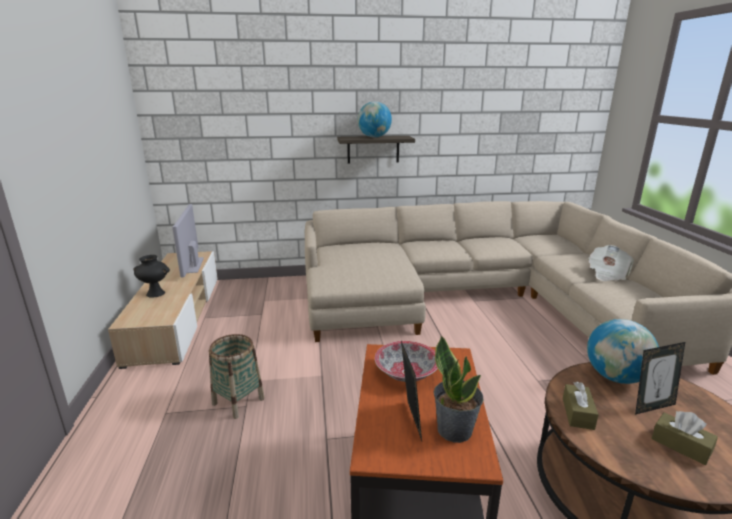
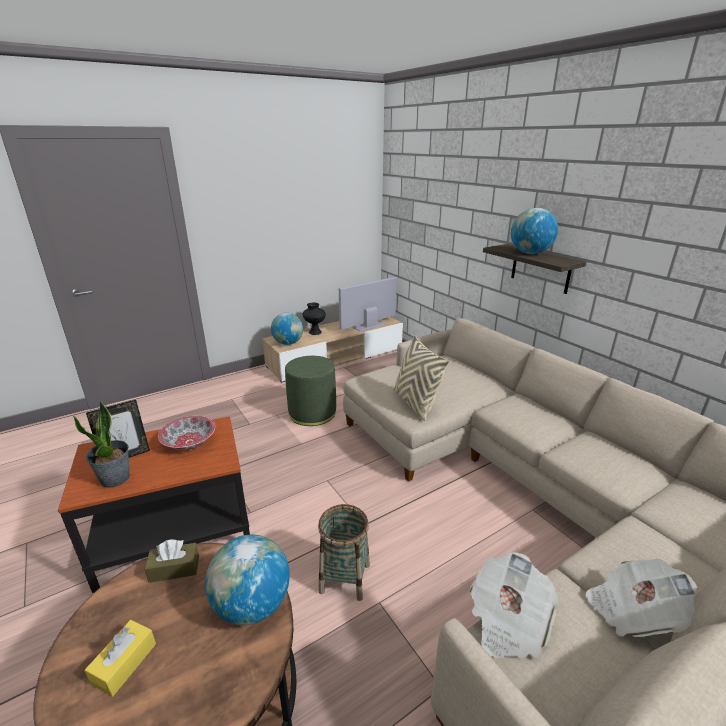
camera: 65 degrees right, 5 degrees up
basket [209,334,265,419] -> basket moved to [318,504,370,601]
picture frame [635,342,685,415] -> none
brown tissue box [651,411,718,465] -> yellow tissue box [85,620,156,697]
none -> globe [271,313,303,345]
none -> green ottoman [285,356,336,426]
none -> beige pillow [393,335,449,421]
none -> newspaper [470,552,559,659]

